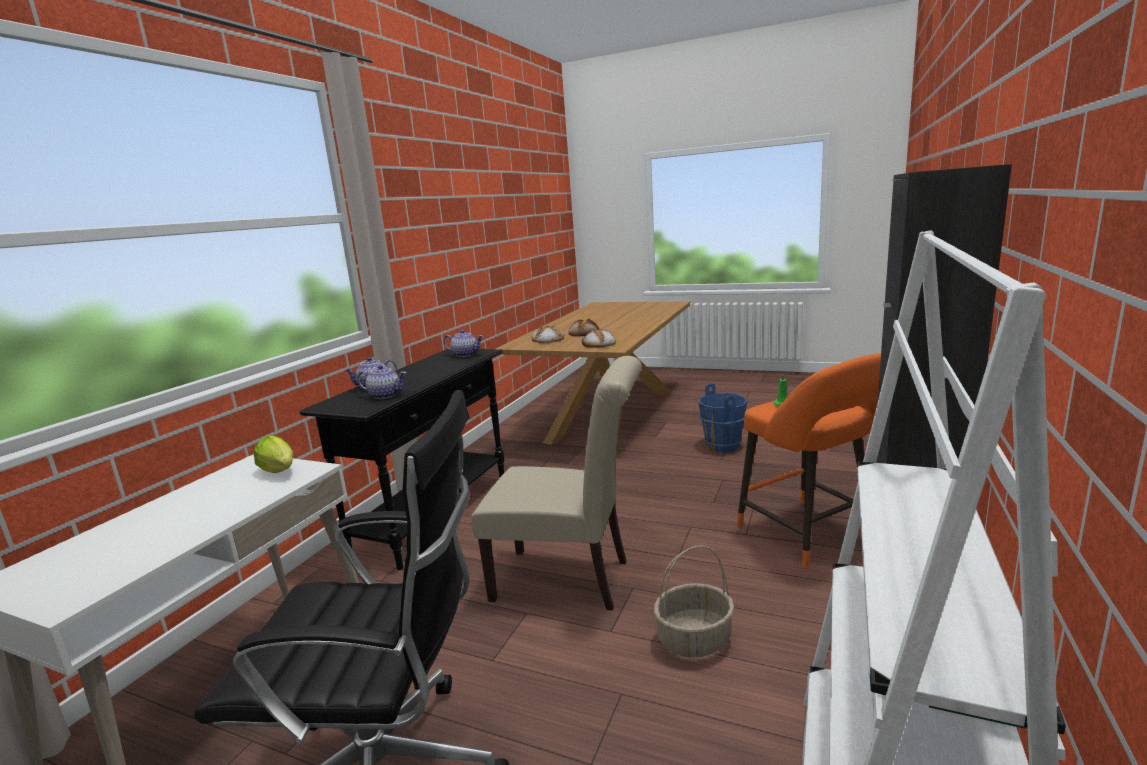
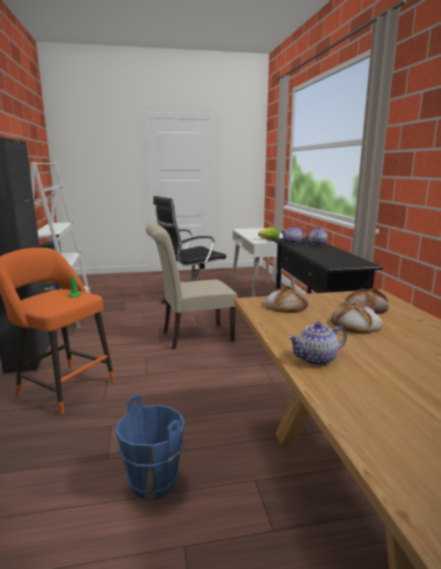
camera: 145 degrees right, 0 degrees up
teapot [443,330,483,357] -> teapot moved to [288,322,347,366]
basket [654,545,734,658] -> none

